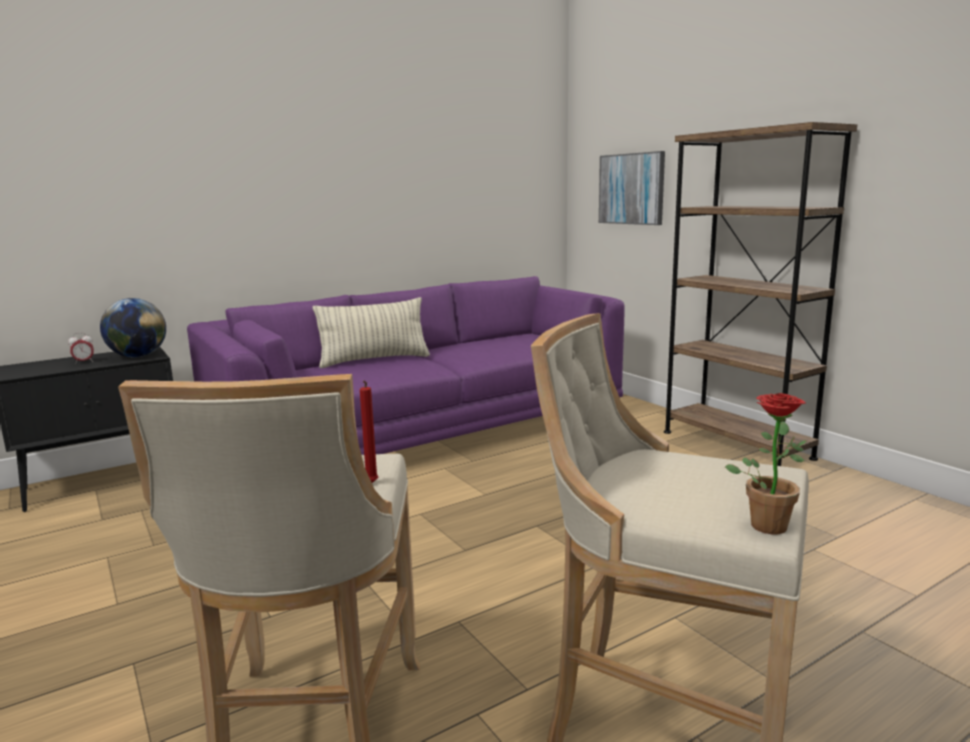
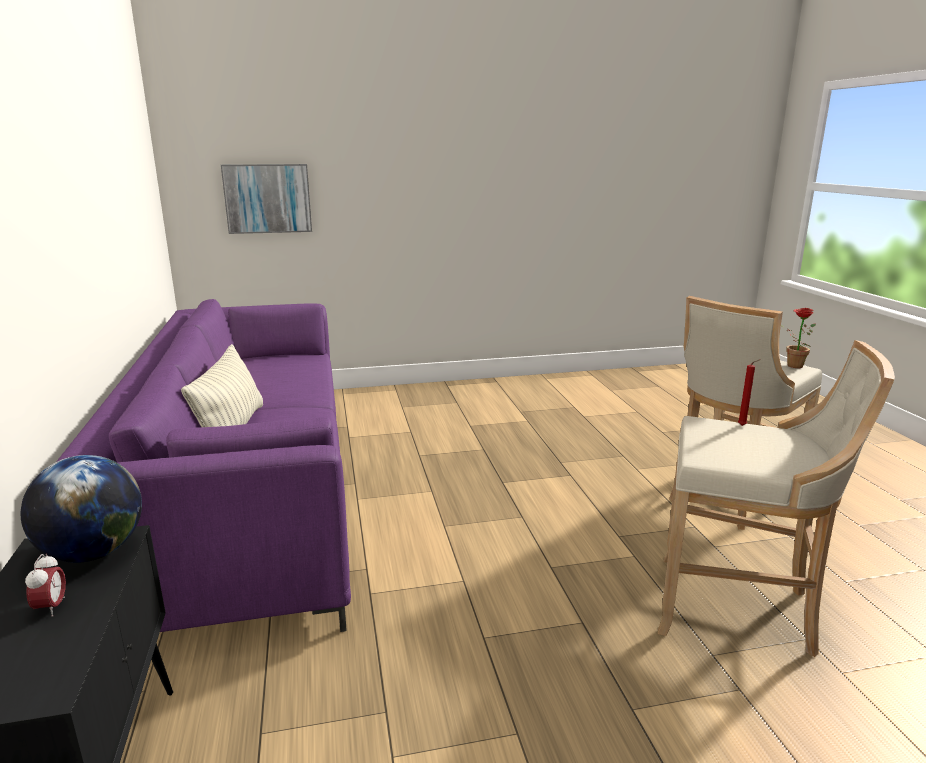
camera: 70 degrees left, 5 degrees up
brown bookcase [664,122,857,466] -> none

